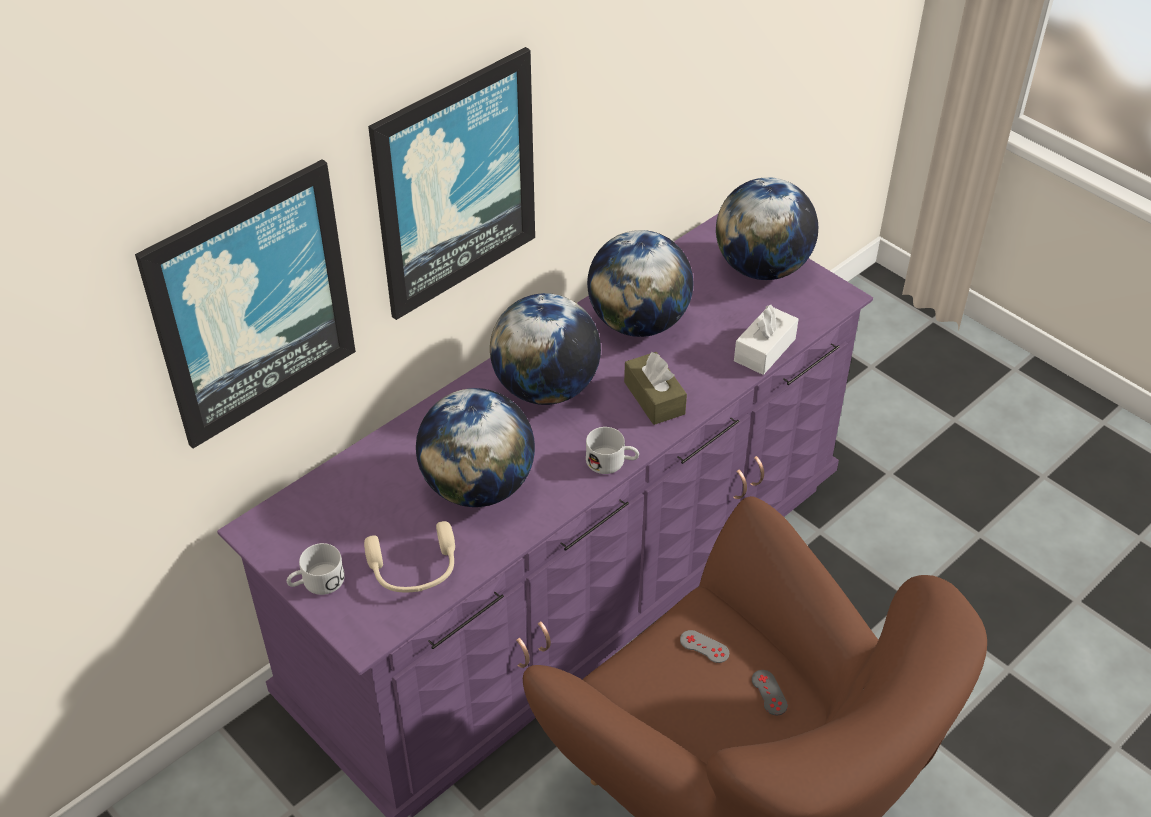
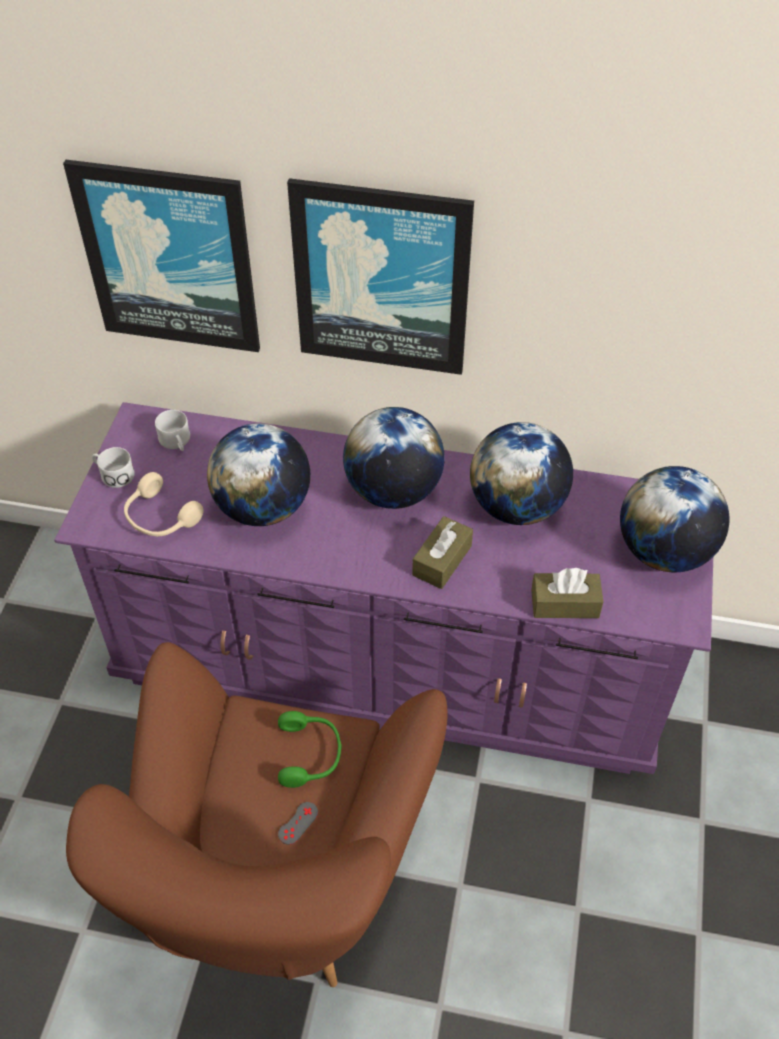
camera: 55 degrees right, 5 degrees up
white mug [586,427,639,474] -> white mug moved to [155,410,190,451]
grey game controller [680,630,729,663] -> green headphones [278,711,342,788]
white tissue box [734,305,799,375] -> brown tissue box [531,568,603,618]

